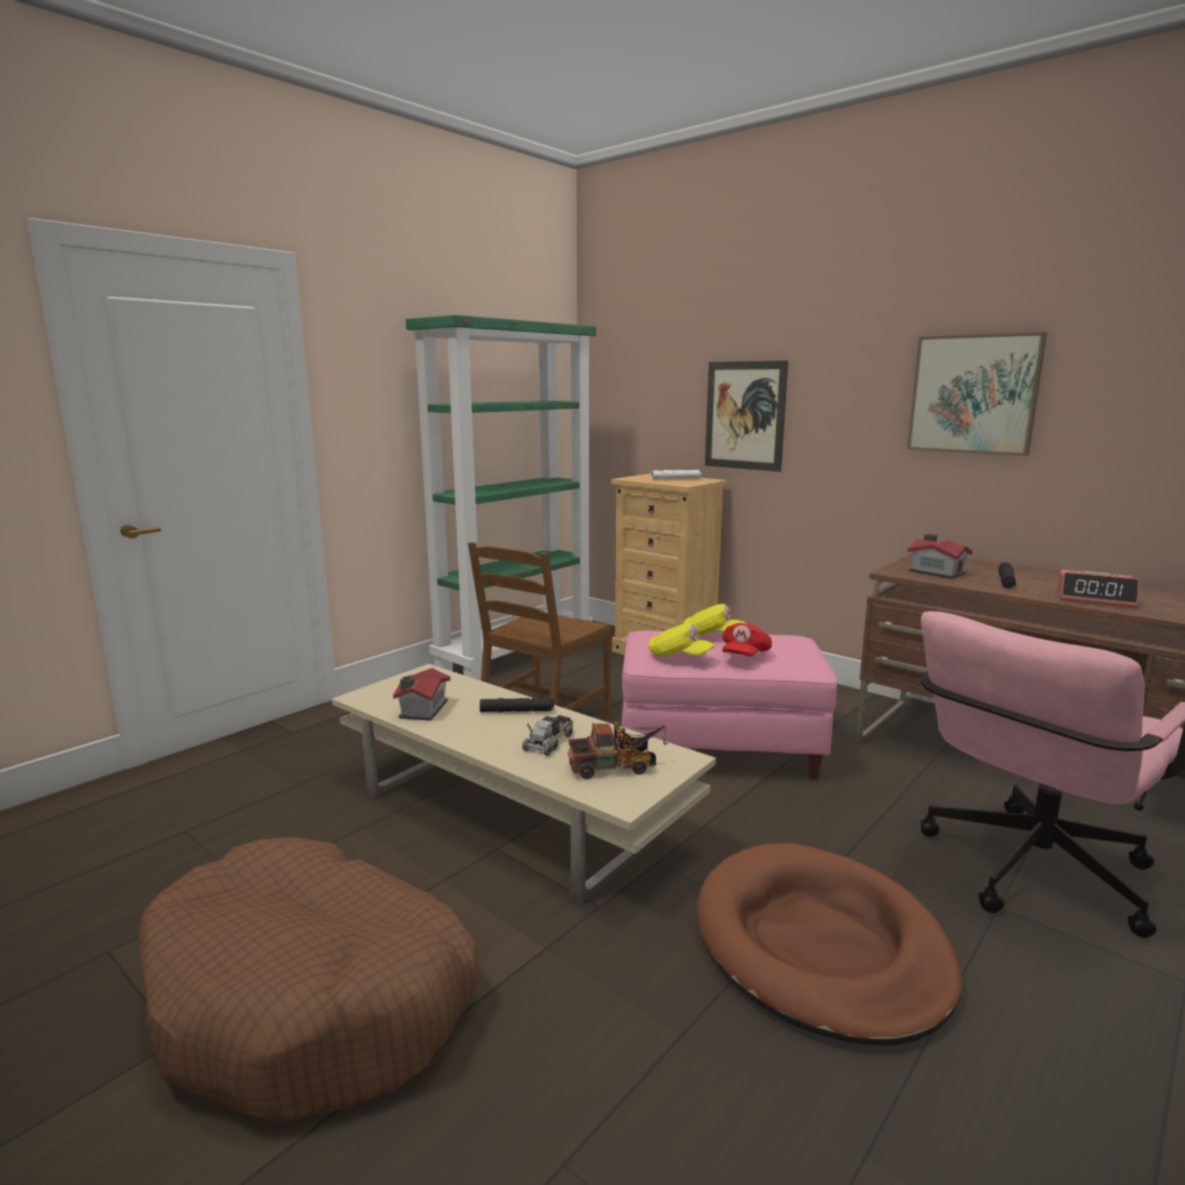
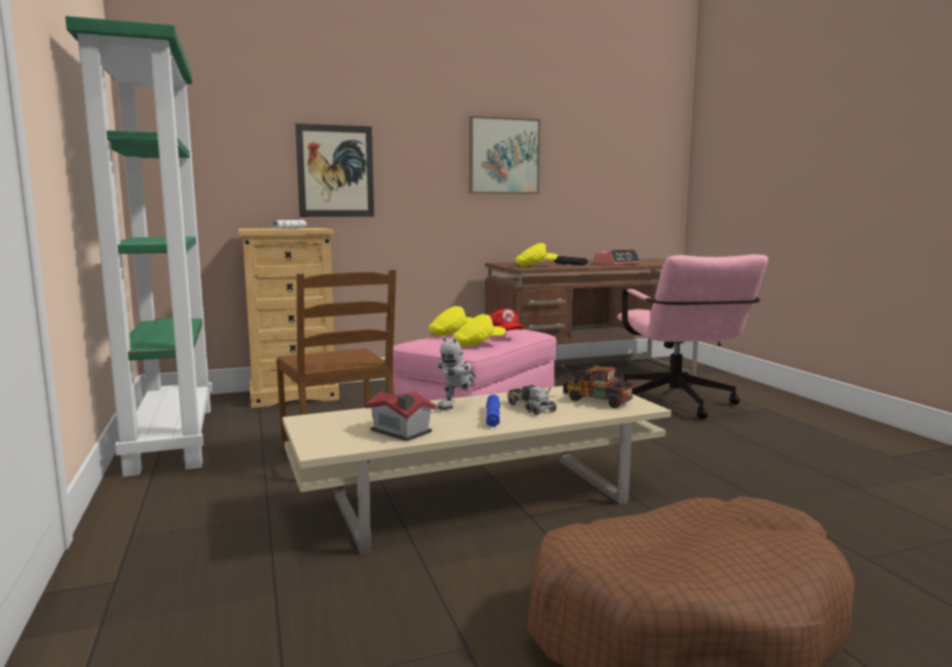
camera: 60 degrees left, 5 degrees down
black flashlight [480,698,554,712] -> toy robot [437,336,476,410]
toy truck [568,721,667,779] -> toy truck turned 75 degrees counterclockwise [558,364,633,408]
brown dog bed [697,843,963,1045] -> none
toy house [907,534,973,579] -> yellow cap [515,243,558,267]
none -> blue flashlight [486,394,500,427]

